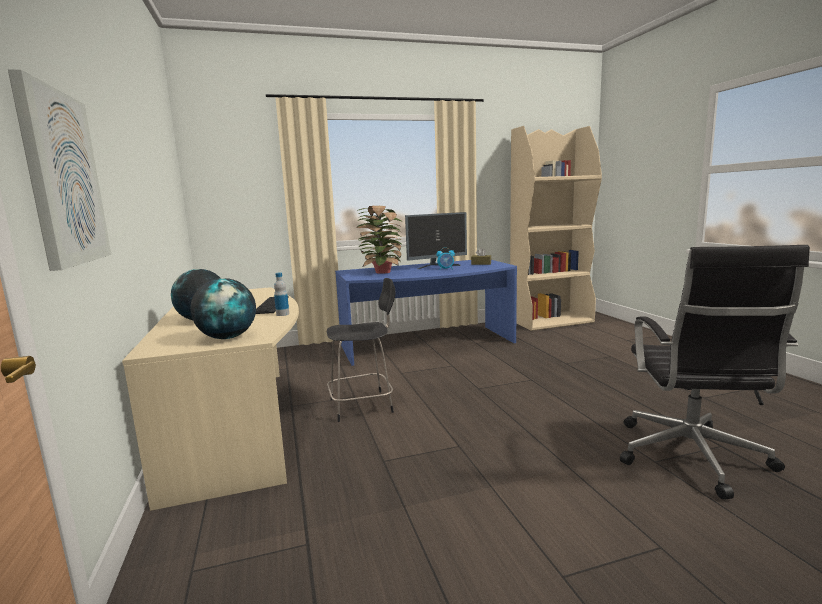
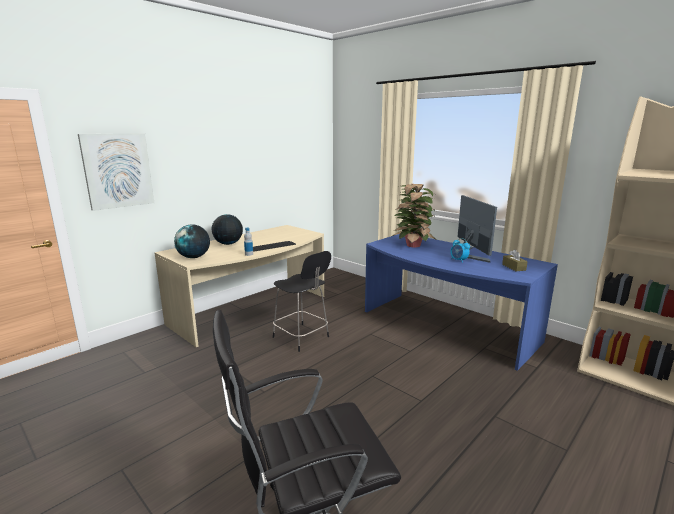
camera: 60 degrees right, 5 degrees up
monitor [405,212,467,270] -> monitor turned 135 degrees counterclockwise [457,195,497,263]

